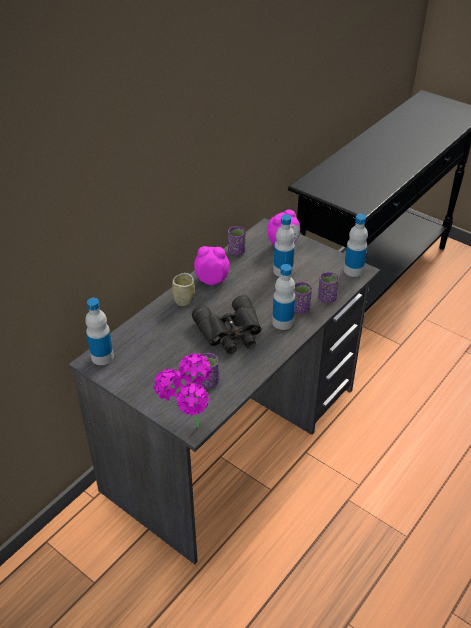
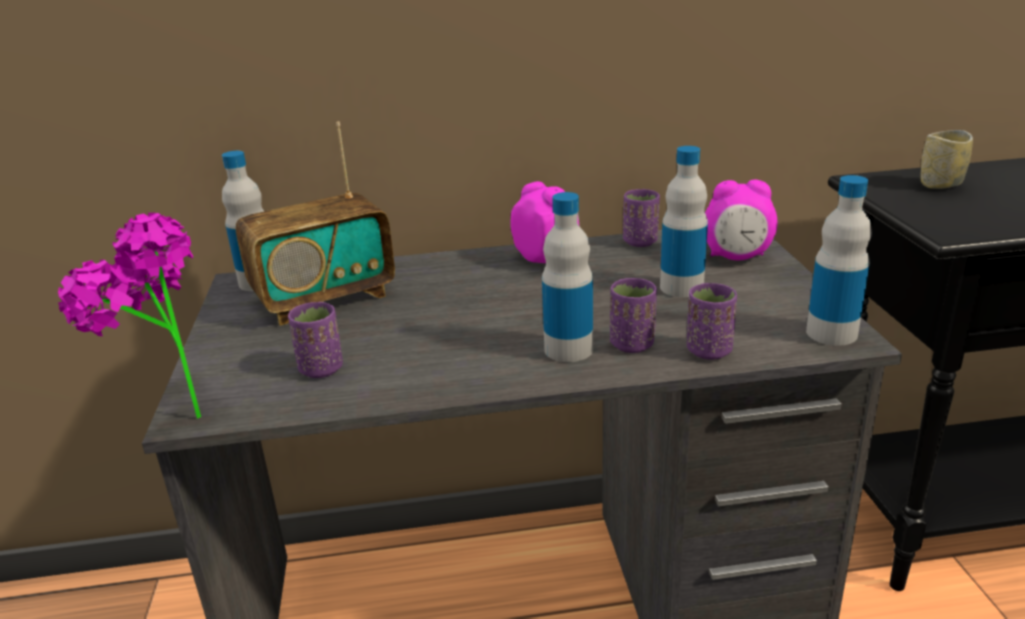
camera: 45 degrees right, 15 degrees down
cup [172,273,195,306] -> cup moved to [921,130,973,189]
black binoculars [192,295,262,354] -> none
none -> radio [236,122,395,326]

